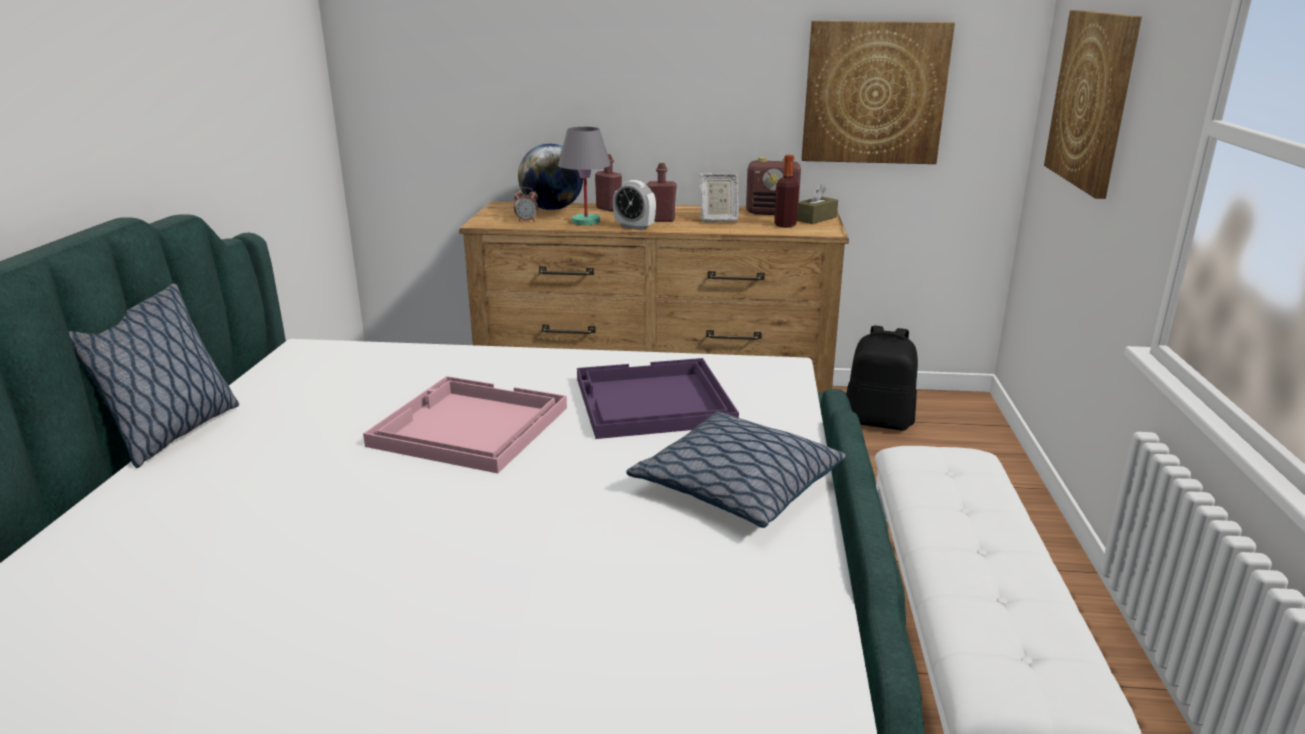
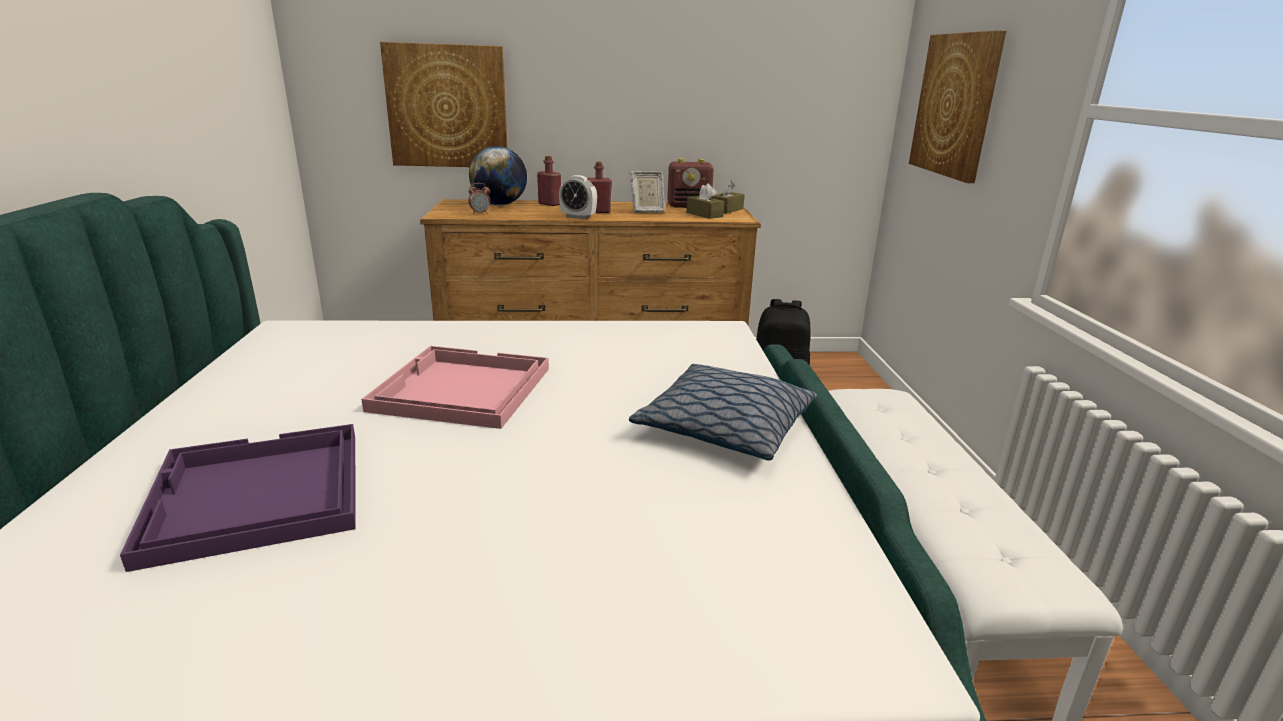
camera: 10 degrees left, 0 degrees up
pillow [69,283,239,468] -> none
grey table lamp [558,127,611,225] -> none
purple tray [577,358,739,439] -> purple tray moved to [120,424,356,572]
bottle [774,155,799,227] -> brown tissue box [686,183,724,219]
picture [802,21,955,164] -> picture moved to [380,42,507,167]

